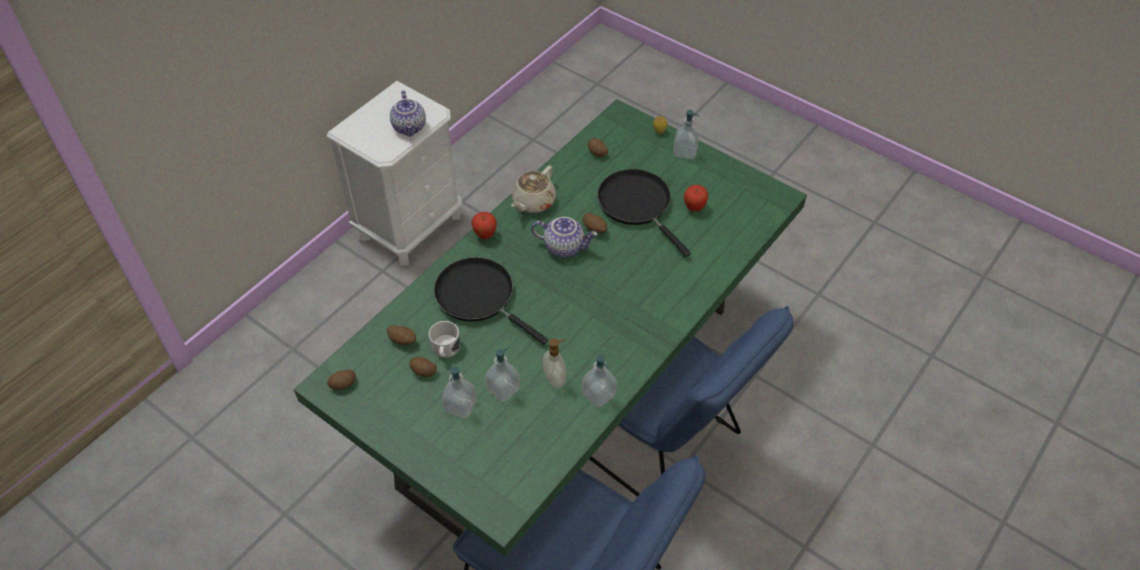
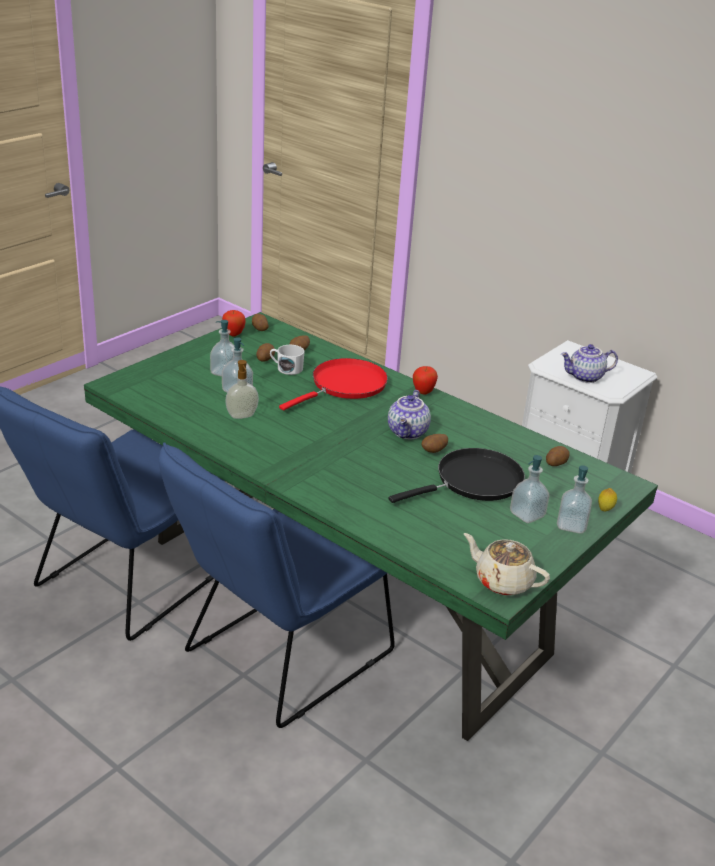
camera: 90 degrees right, 20 degrees down
black frying pan [434,257,548,345] -> red frying pan [279,358,388,411]
beige teapot [511,166,556,213] -> beige teapot moved to [464,533,550,596]
soap dispenser [582,355,617,407] -> soap dispenser moved to [510,455,550,523]
apple [684,185,708,211] -> apple moved to [222,310,246,337]

